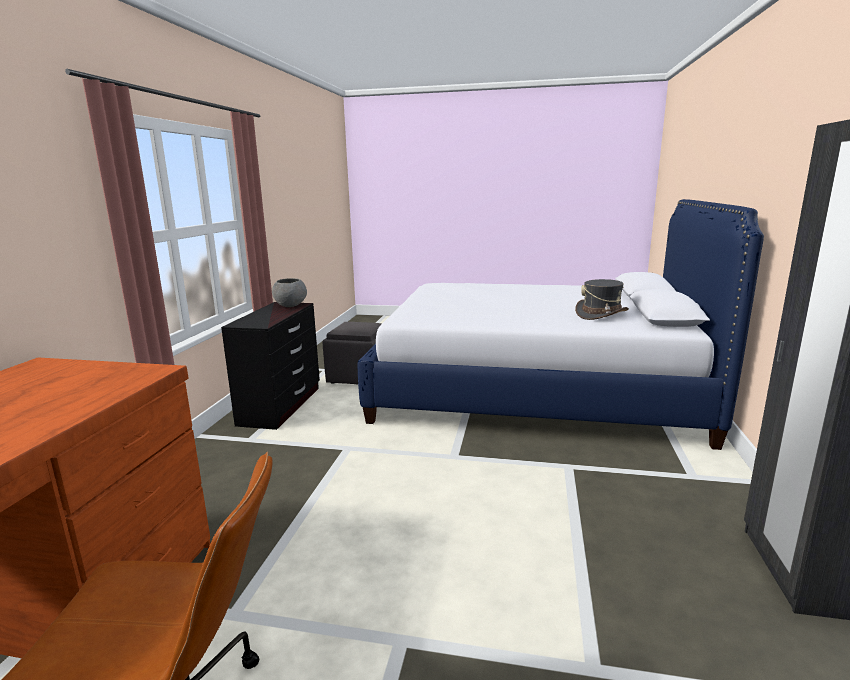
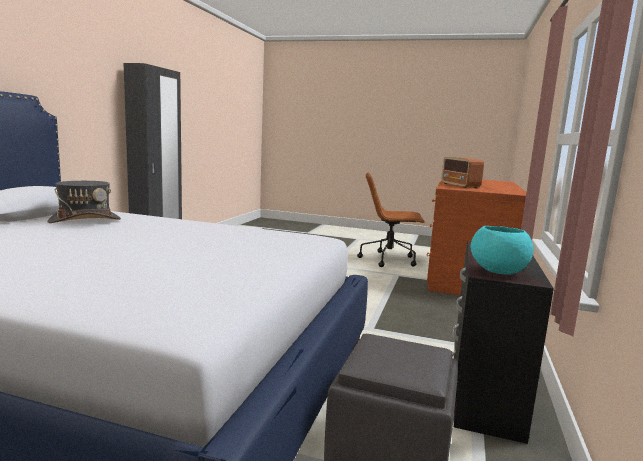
camera: 175 degrees left, 5 degrees down
grey bowl [272,278,307,307] -> turquoise bowl [471,226,533,275]
none -> radio [441,157,484,188]

